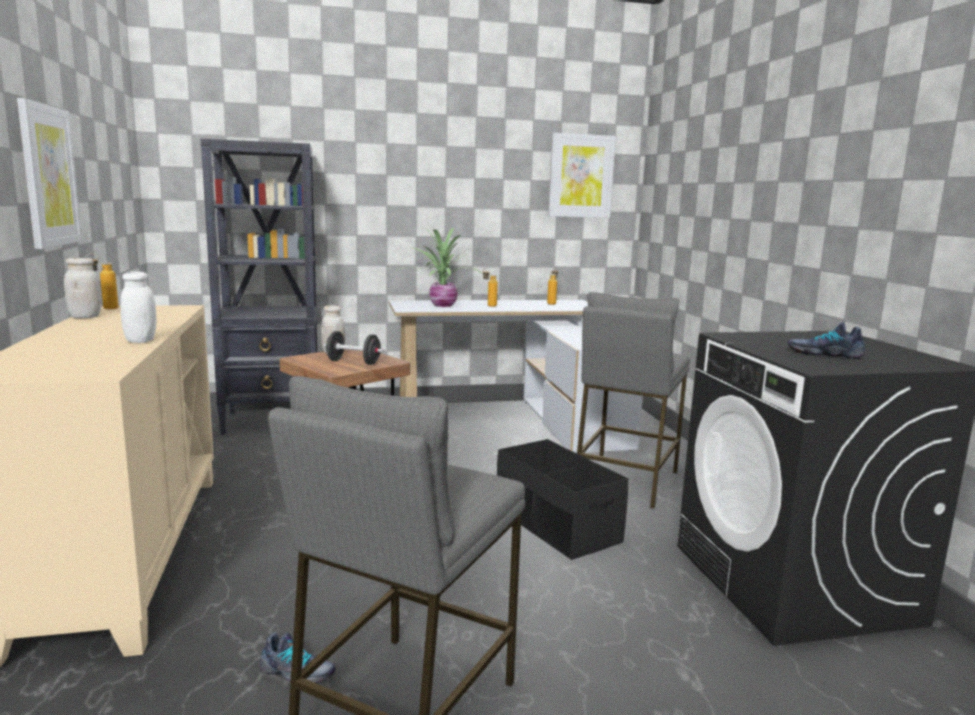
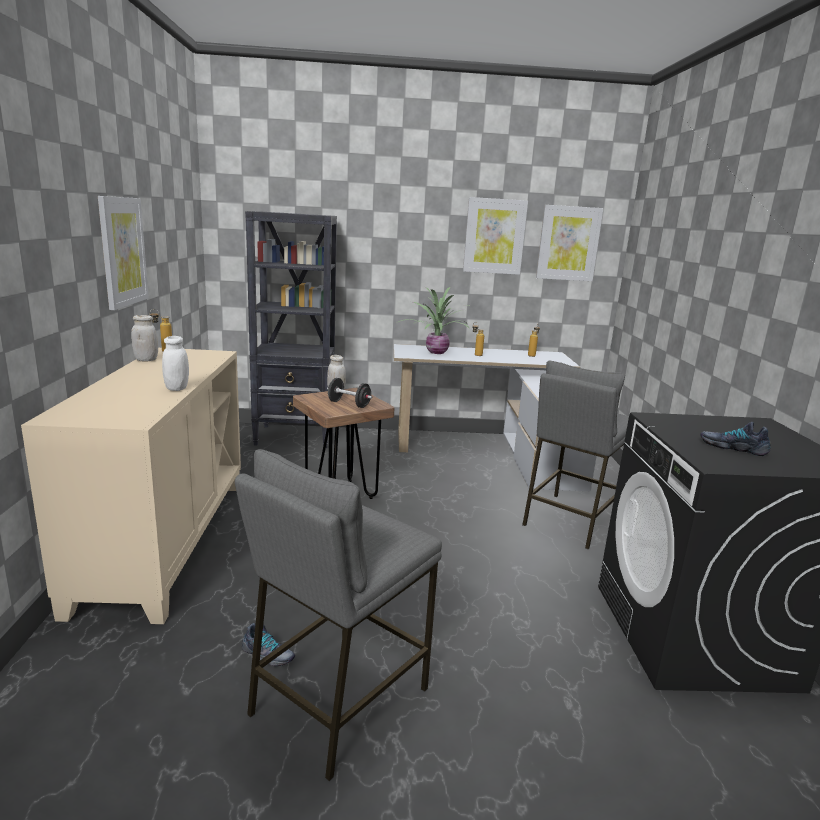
camera: 10 degrees right, 5 degrees up
black storage box [497,439,629,560] -> none
none -> picture [463,197,528,275]

